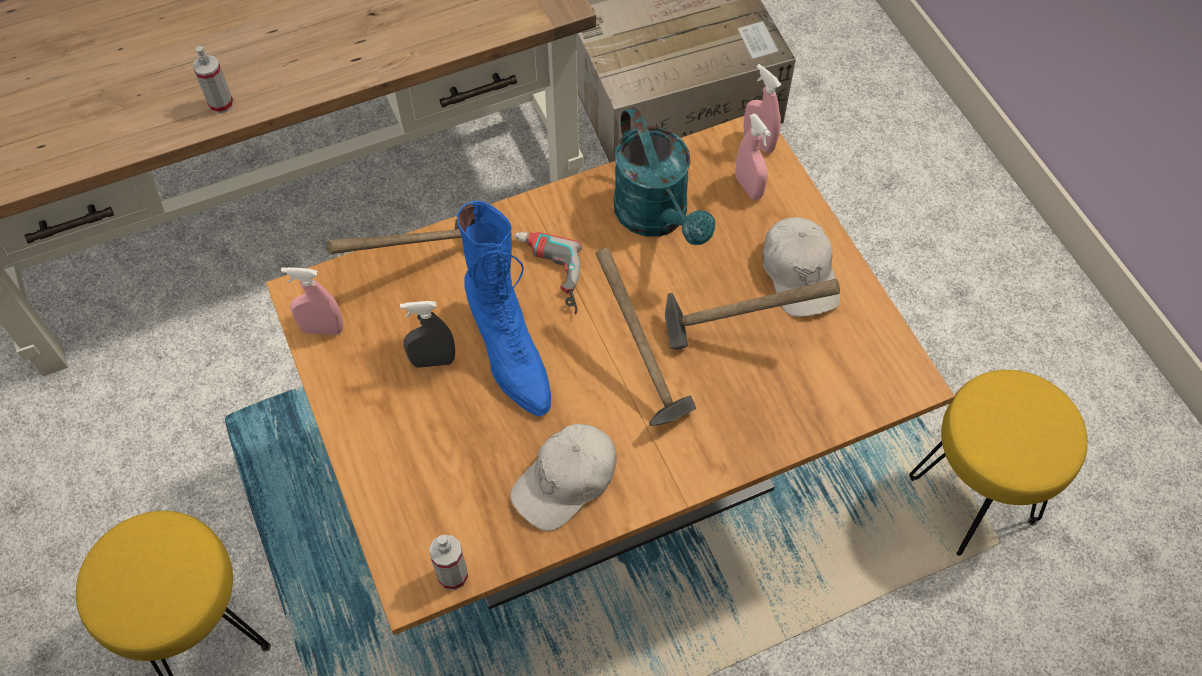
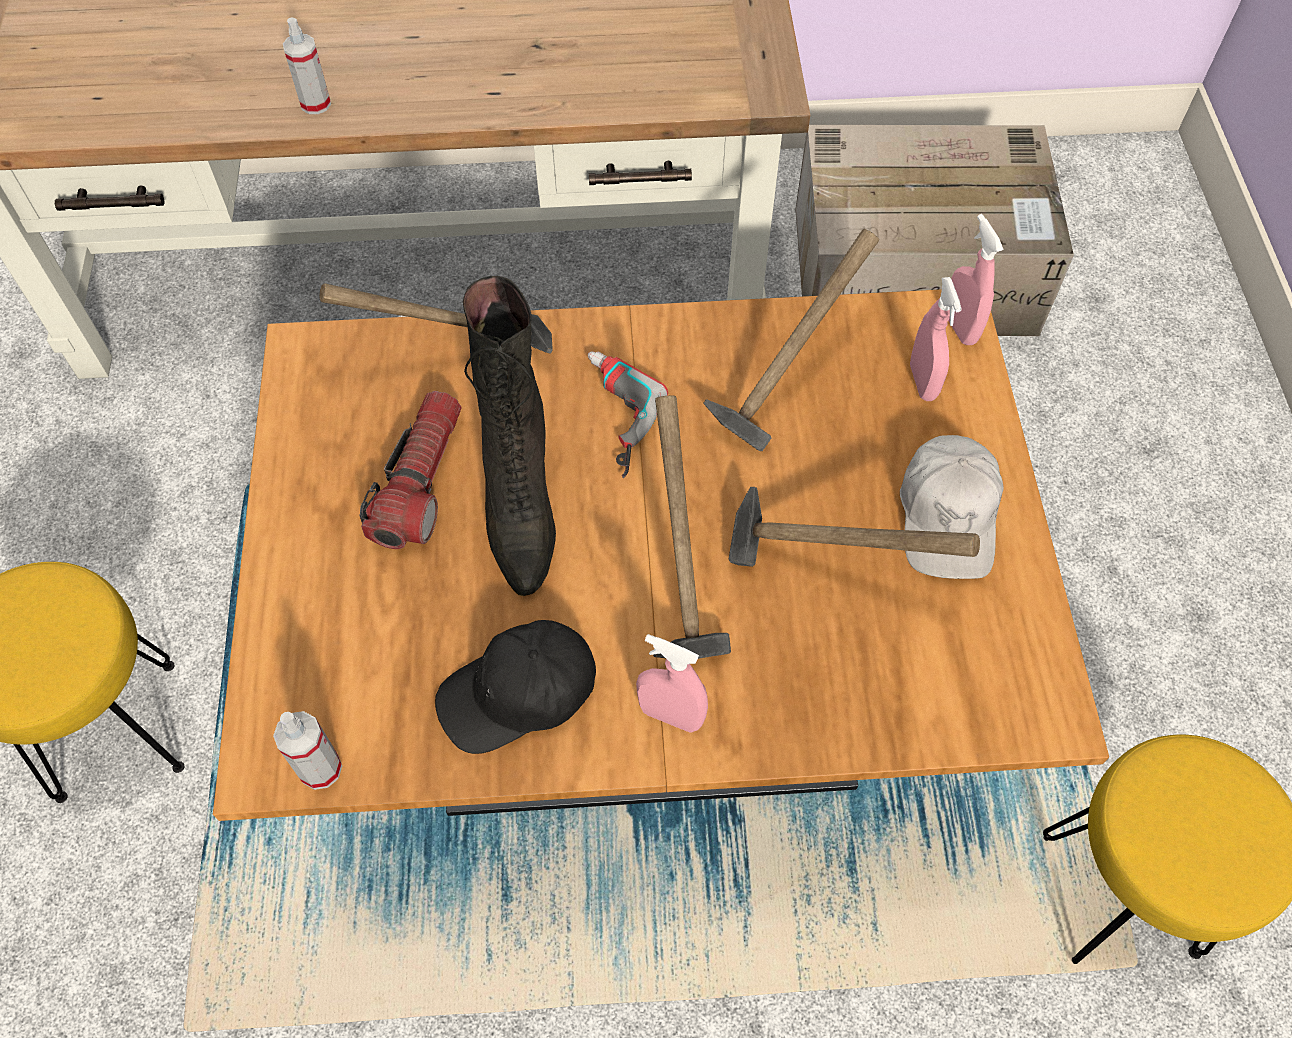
camera: 20 degrees right, 0 degrees up
pink spray bottle [281,267,343,335] -> pink spray bottle moved to [636,634,708,733]
grey spray bottle [400,301,455,368] -> flashlight [359,391,461,549]
blue boot [457,201,551,416] -> black boot [463,276,556,596]
white cap [510,424,617,531] -> black cap [435,620,596,754]
turquoise watering can [614,107,715,245] -> hammer [703,229,879,451]

